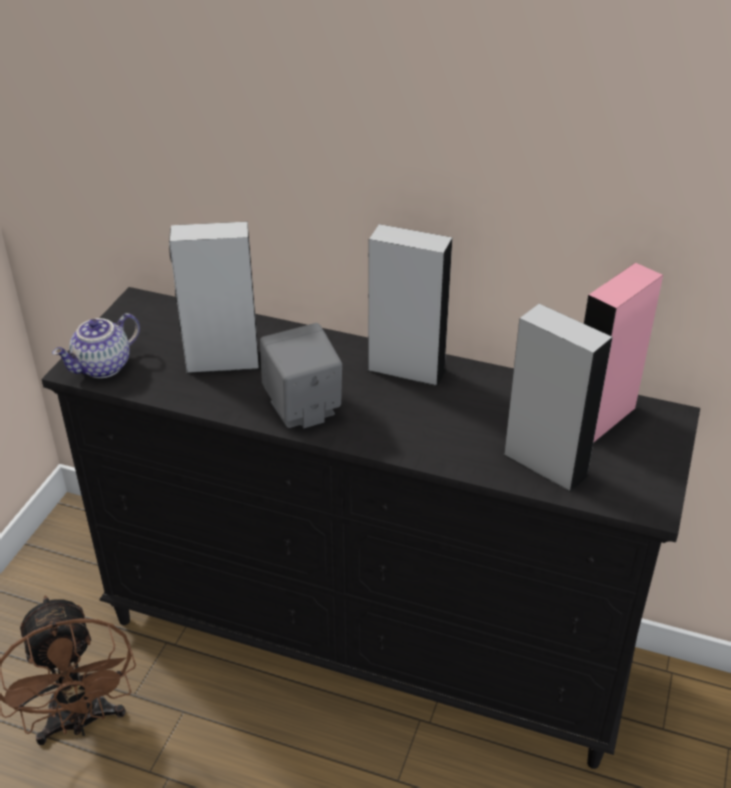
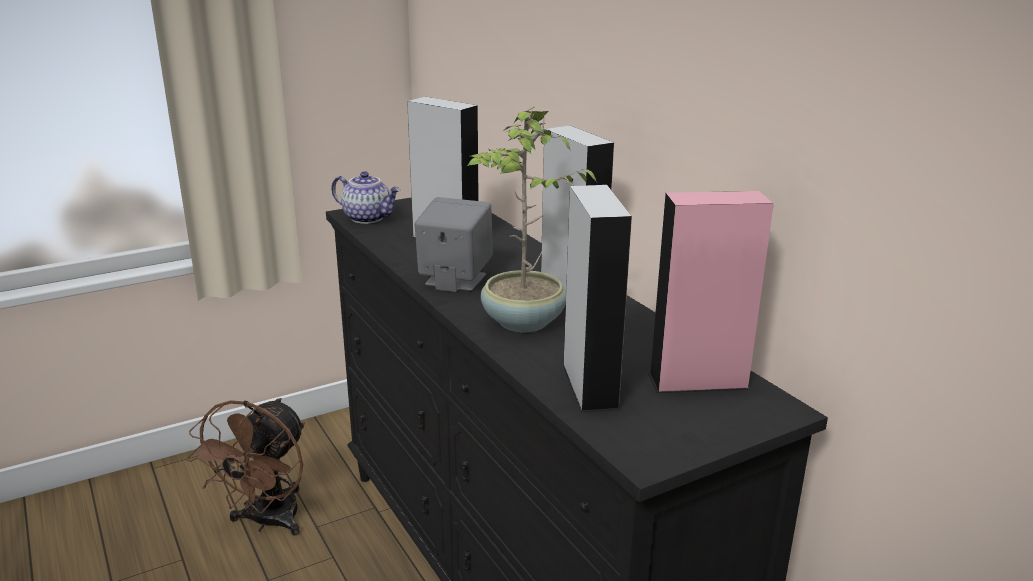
camera: 40 degrees right, 15 degrees down
teapot [52,313,140,378] -> teapot turned 150 degrees counterclockwise [331,171,401,224]
none -> potted plant [467,107,597,332]

